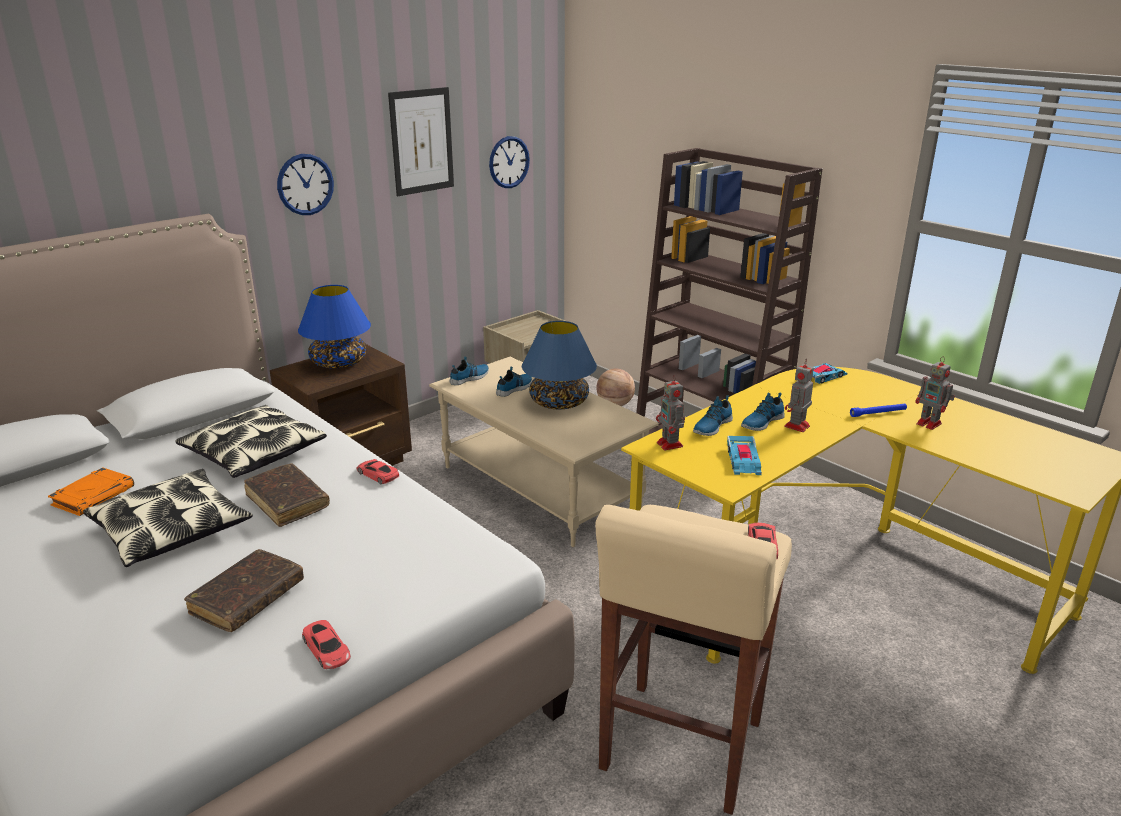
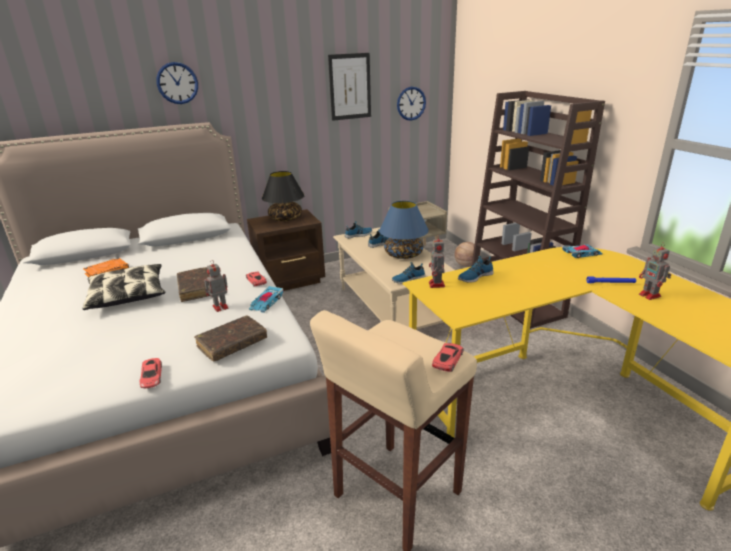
camera: 20 degrees right, 0 degrees up
pillow [175,405,327,478] -> none
brown book [184,549,304,632] -> brown book moved to [194,316,267,362]
wall clock [277,154,334,215] -> wall clock moved to [156,62,198,104]
blue table lamp [298,285,371,369] -> black table lamp [262,171,305,221]
toy car [727,436,762,475] -> toy car moved to [249,286,283,313]
shoe [741,393,785,431] -> shoe moved to [392,262,425,284]
toy robot [784,359,814,432] -> toy robot moved to [204,260,229,312]

